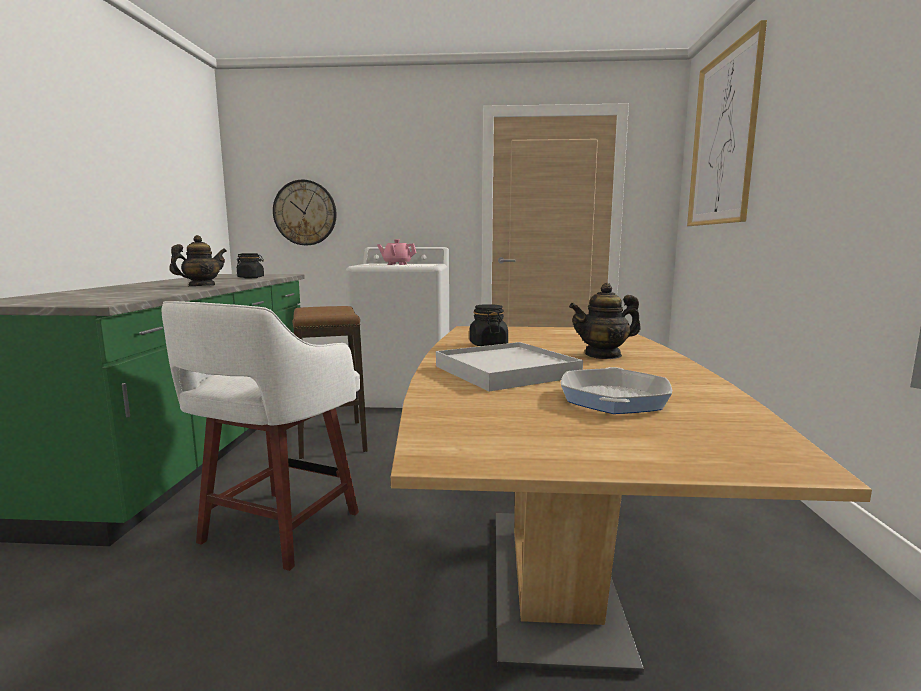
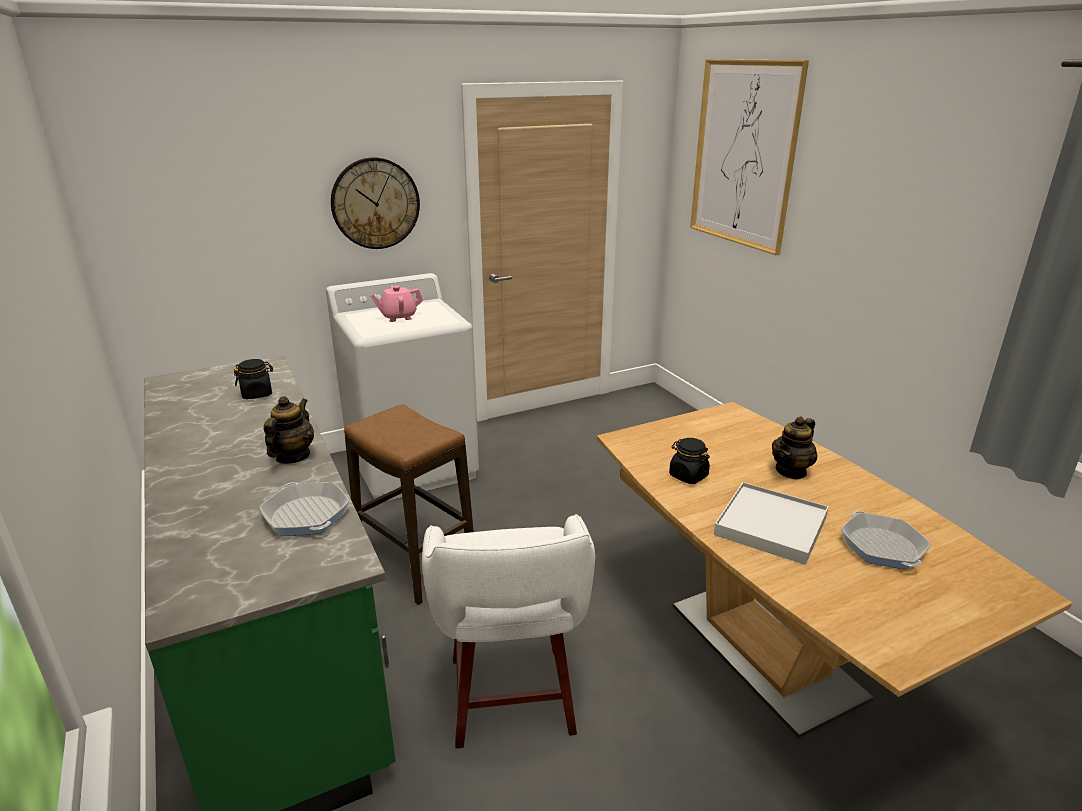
camera: 30 degrees left, 15 degrees up
wall clock [273,180,337,245] -> wall clock moved to [331,157,420,249]
none -> frying pan [259,482,350,536]

